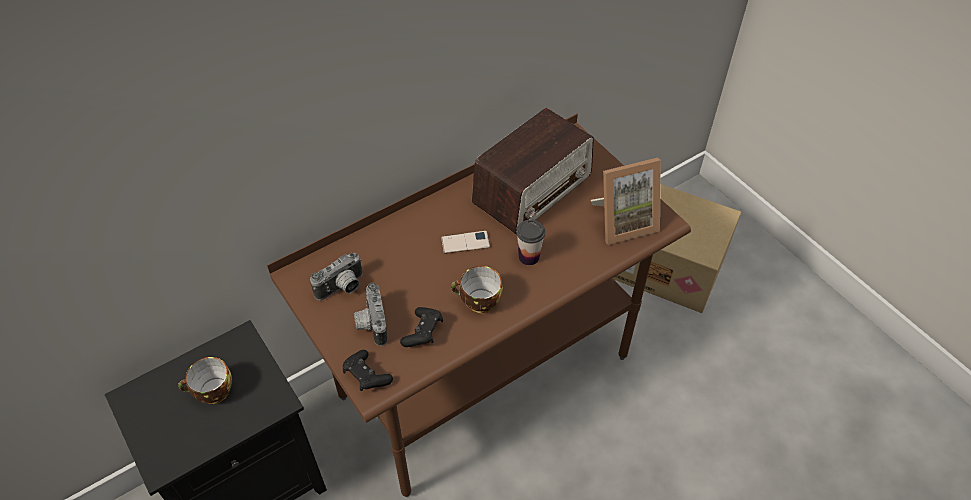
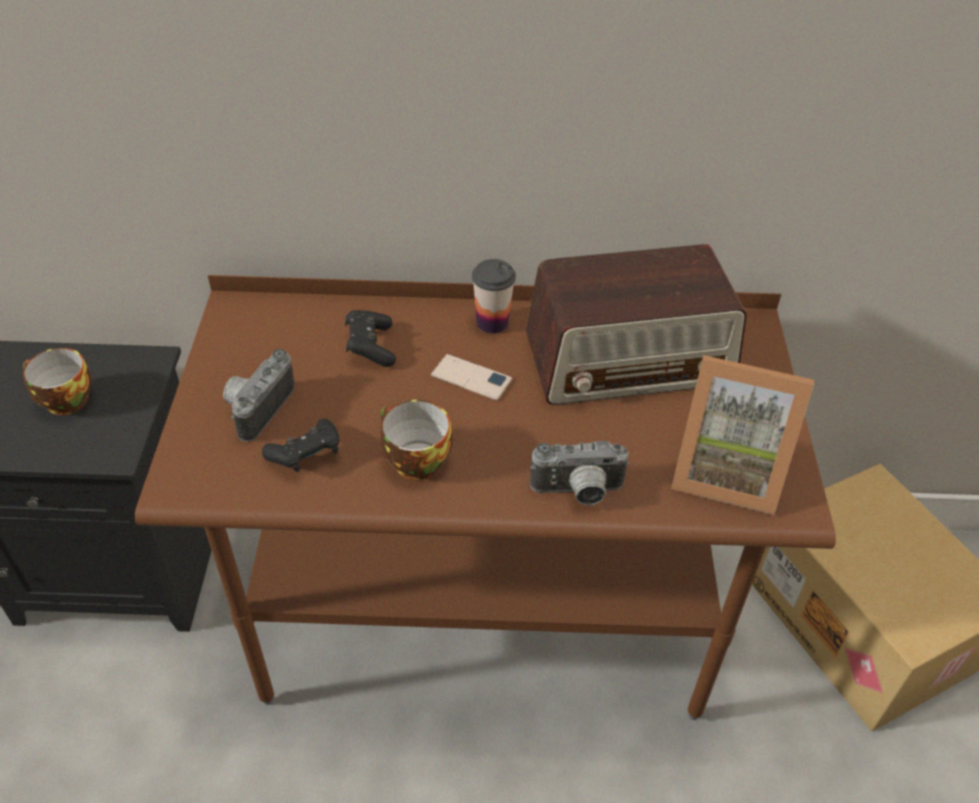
camera: 35 degrees right, 5 degrees down
camera [310,253,363,301] -> camera moved to [530,441,630,505]
black game controller [343,350,393,391] -> black game controller moved to [345,310,396,367]
cup [516,219,545,265] -> cup moved to [472,259,516,334]

